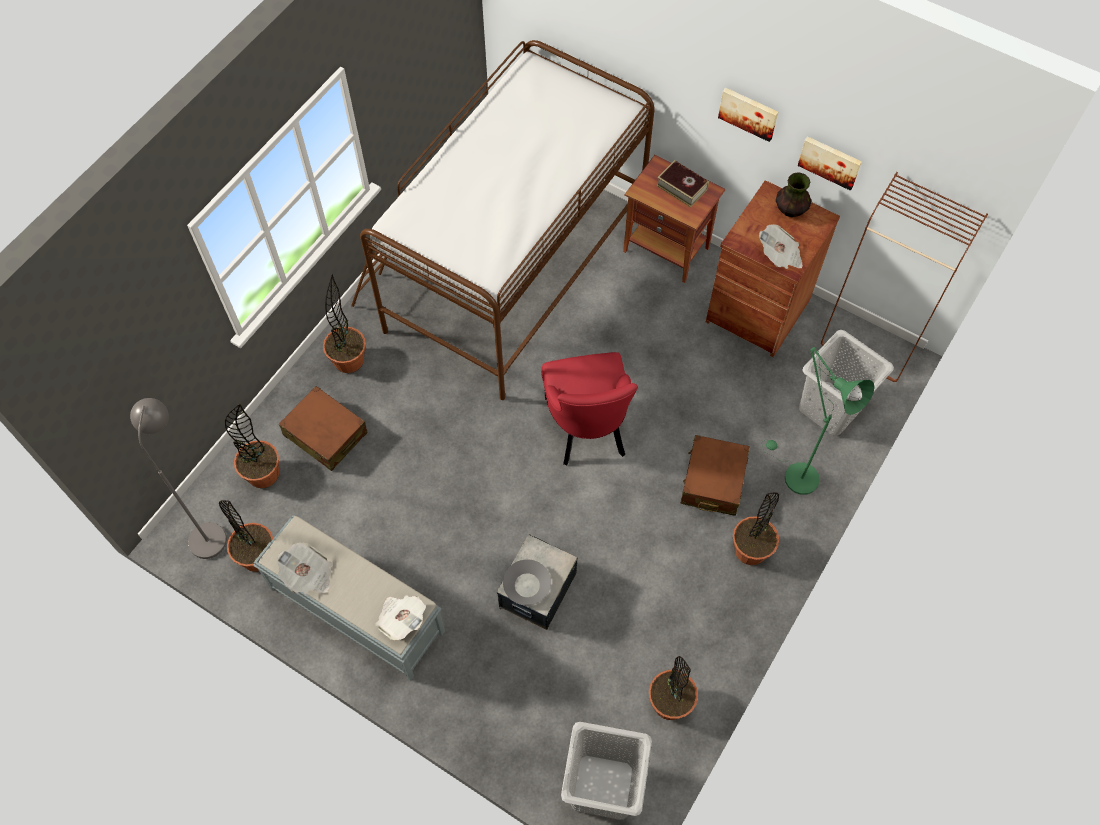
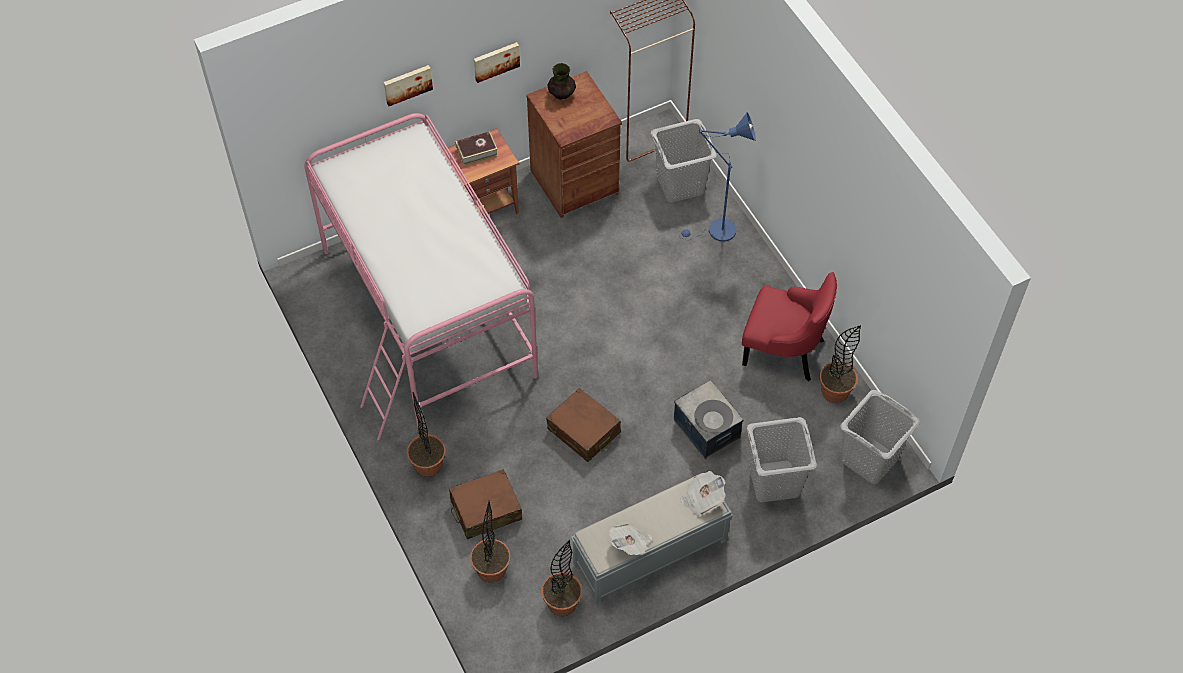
camera: 60 degrees left, 5 degrees down
grey floor lamp [130,398,227,559] -> none
brown bed [351,40,655,400] -> pink bed [304,113,538,440]
red chair [541,352,638,465] -> red chair moved to [742,272,837,382]
brown suitcase [680,435,750,516] -> brown suitcase moved to [546,388,621,462]
potted plant [733,492,779,565] -> none
newspaper [759,224,803,269] -> none
green floor lamp [762,347,875,495] -> blue floor lamp [681,113,756,242]
picture [798,136,862,191] -> picture moved to [384,65,433,106]
none -> grey laundry basket [747,417,817,502]

